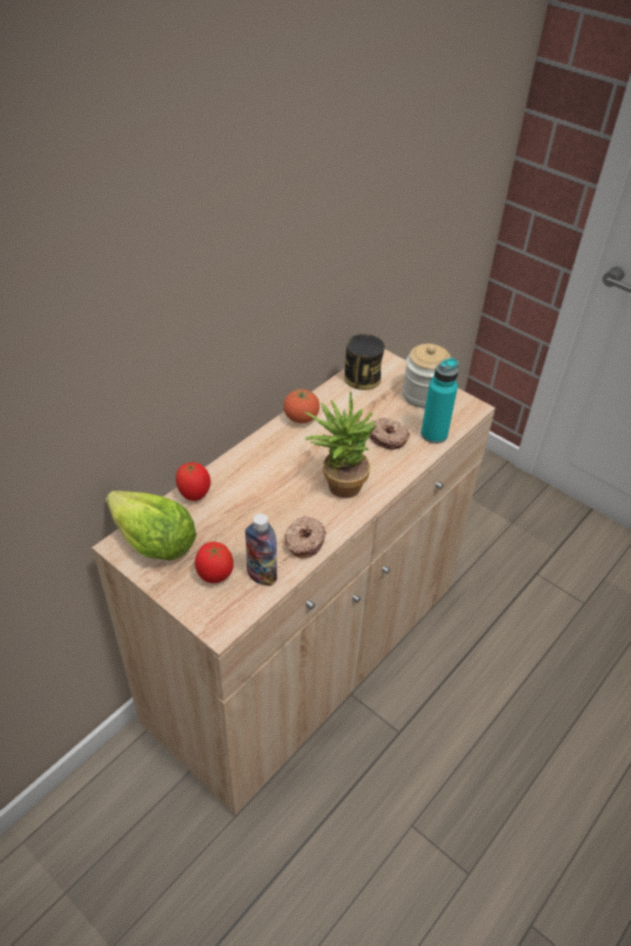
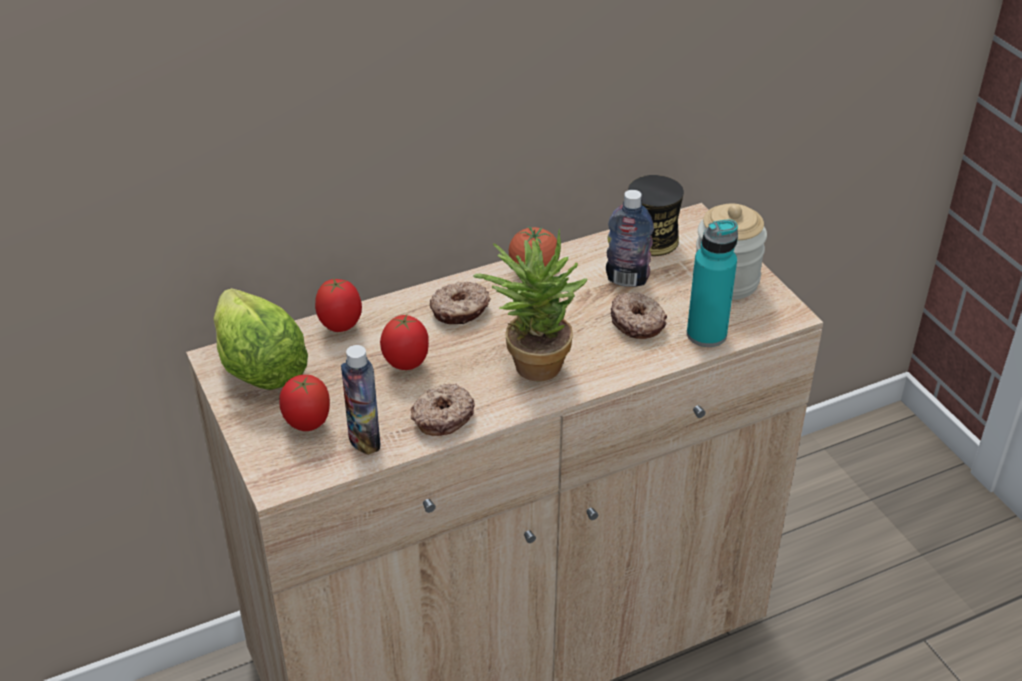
camera: 25 degrees right, 5 degrees down
none -> tomato [380,315,429,370]
none -> donut [430,282,491,324]
none -> bottle [606,190,654,287]

